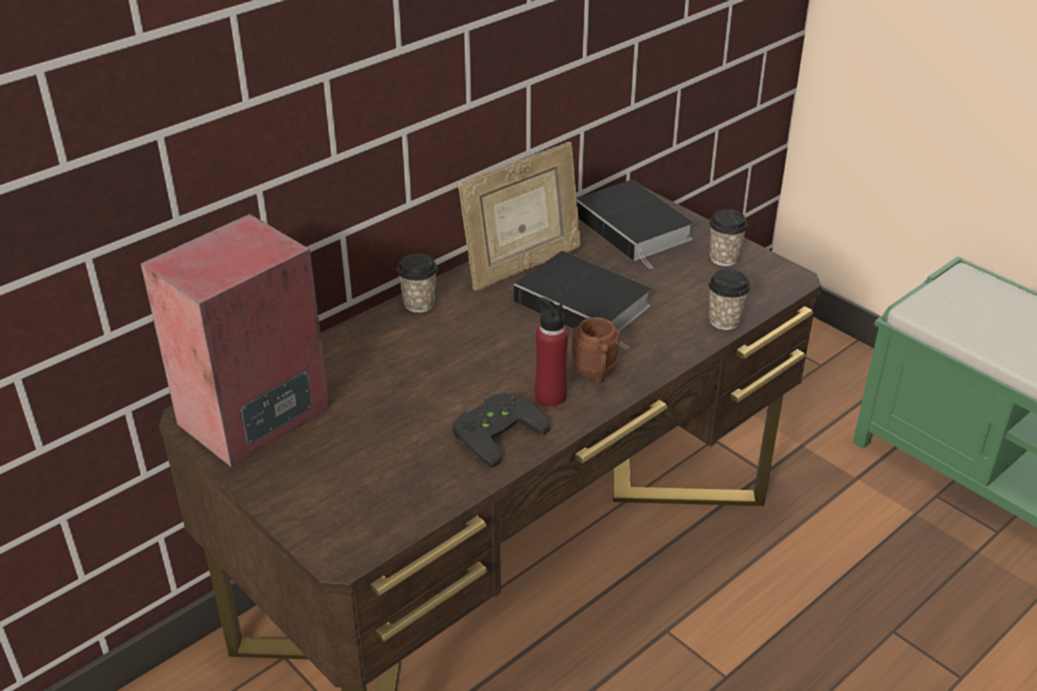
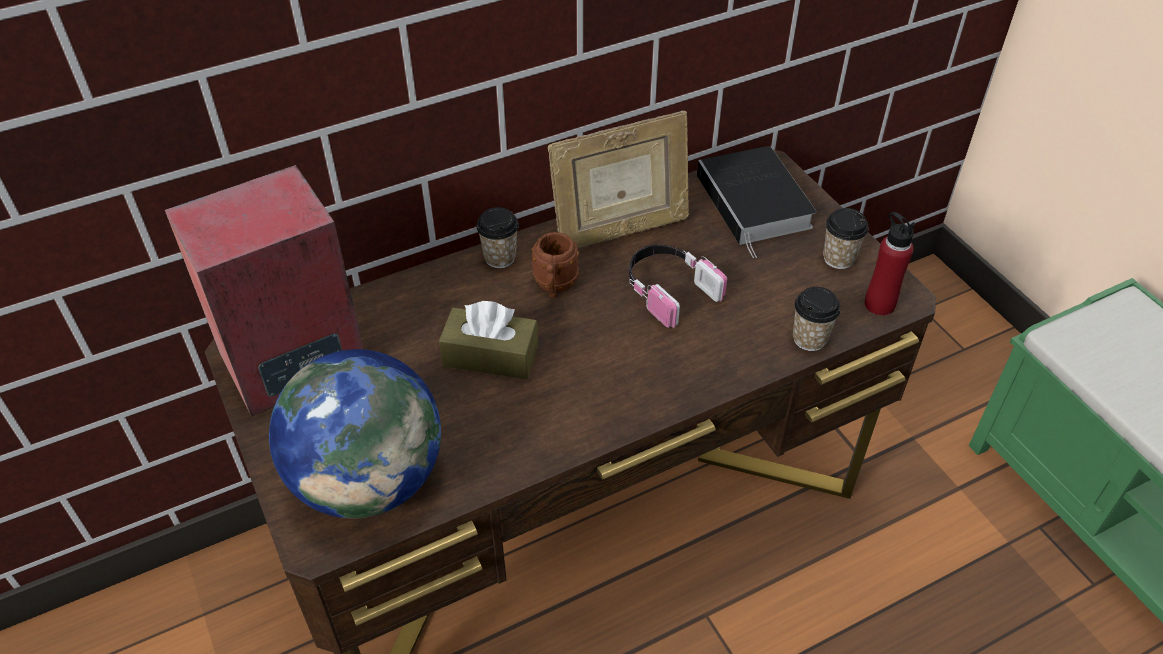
camera: 15 degrees right, 10 degrees up
black game controller [452,392,550,467] -> none
book [513,251,651,349] -> headphones [629,245,727,328]
red bottle [535,297,568,407] -> red bottle moved to [864,212,915,316]
brown mug [572,317,620,383] -> brown mug moved to [531,232,579,298]
none -> globe [269,349,441,518]
none -> brown tissue box [439,301,538,379]

